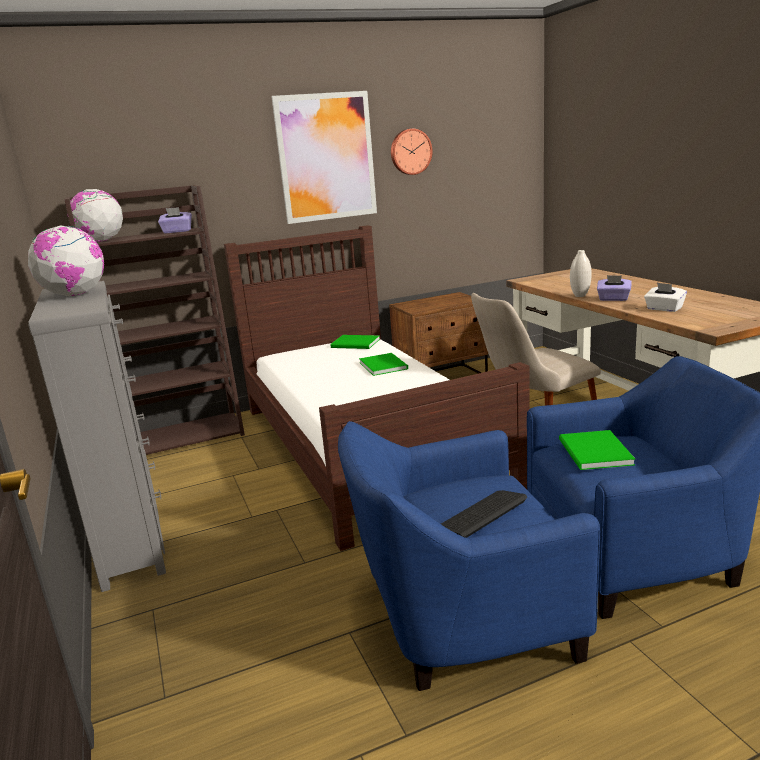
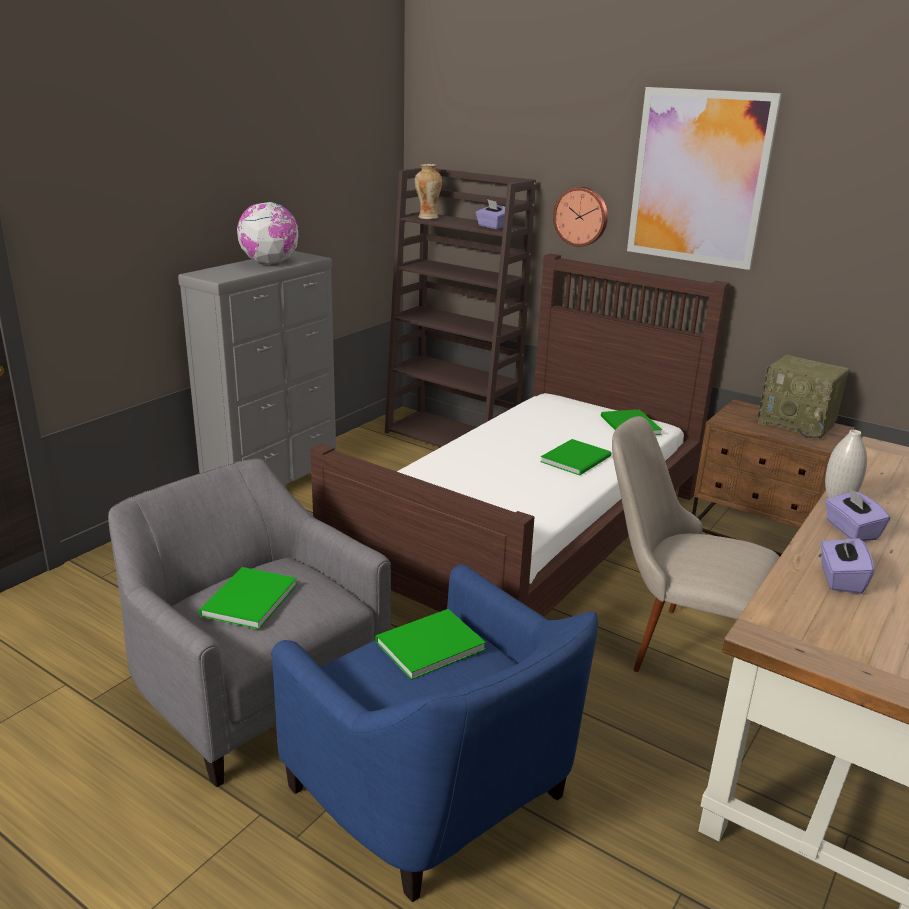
camera: 55 degrees right, 5 degrees up
globe [67,189,123,242] -> vase [415,164,442,219]
blue armchair [338,421,600,691] -> grey armchair [108,459,391,787]
wall clock [391,128,433,175] -> wall clock moved to [553,187,608,246]
keyboard [441,490,527,538] -> green book [199,567,297,629]
white tissue box [644,283,687,312] -> purple tissue box [821,530,874,594]
none -> radio [757,355,849,440]

